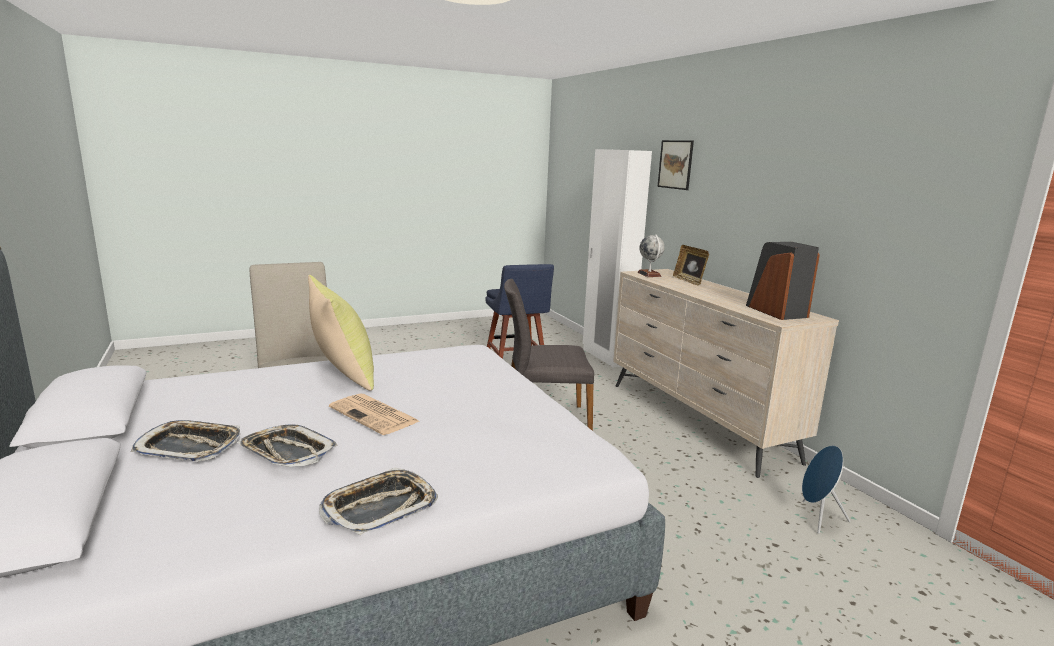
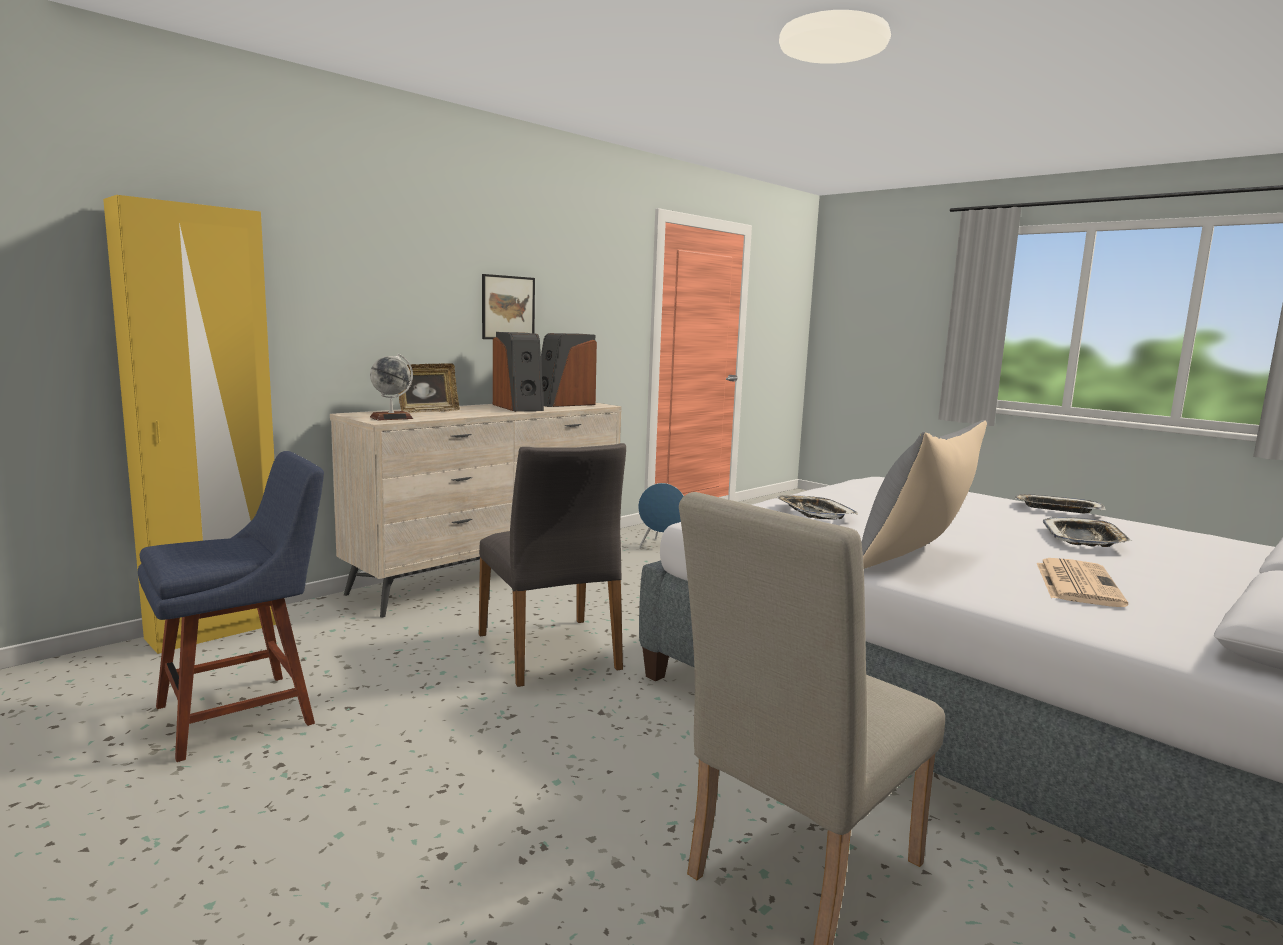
camera: 110 degrees left, 5 degrees down
tray [131,420,240,461] -> tray moved to [776,495,858,519]
yellow pillow [308,275,374,391] -> grey pillow [862,420,987,569]
newspaper [329,393,419,435] -> newspaper moved to [1037,558,1128,607]
white wardrobe [583,149,652,367] -> yellow wardrobe [103,195,276,654]
picture [657,140,694,190] -> picture moved to [482,274,535,339]
none -> speaker [493,332,544,412]

